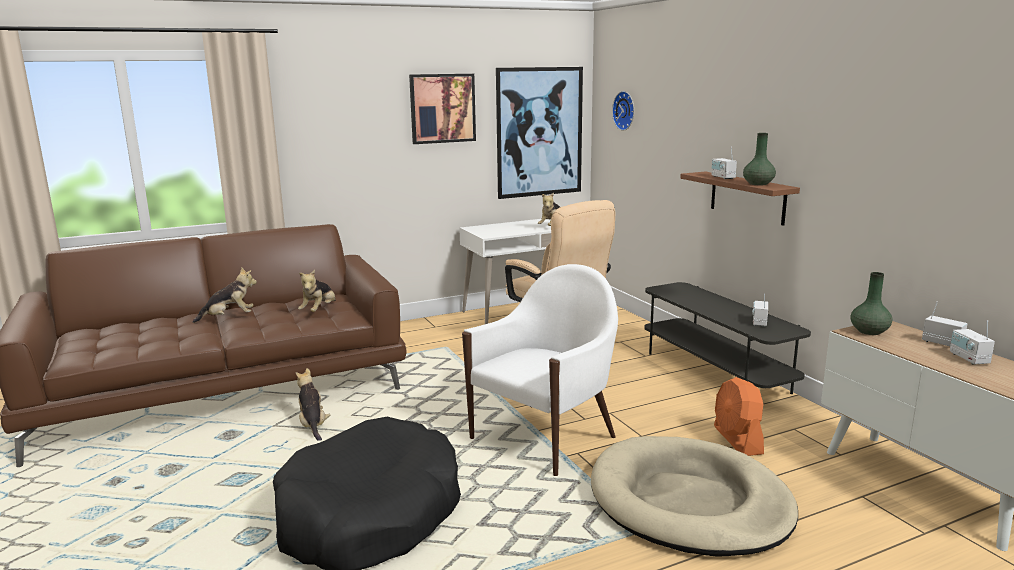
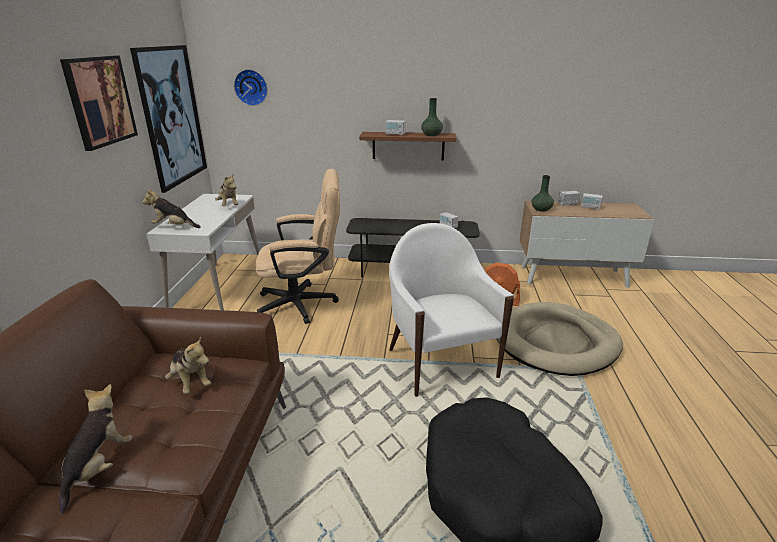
camera: 60 degrees left, 10 degrees up
plush toy [296,368,330,441] -> plush toy moved to [142,189,201,228]

